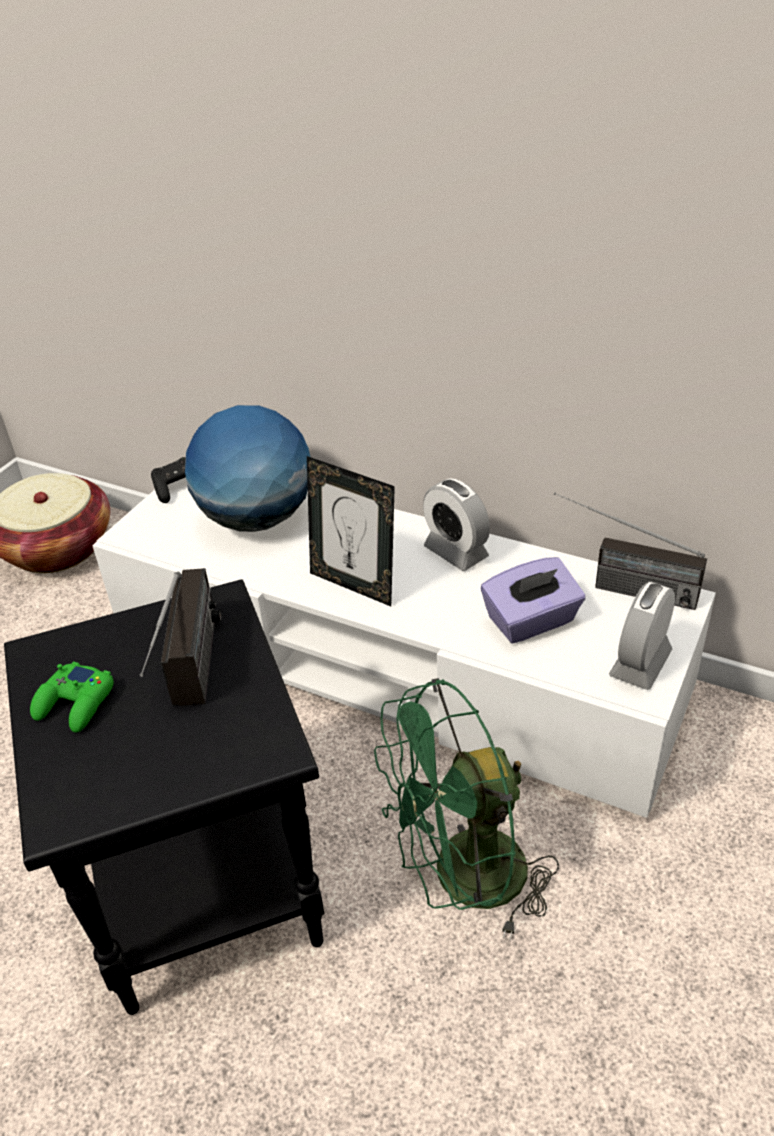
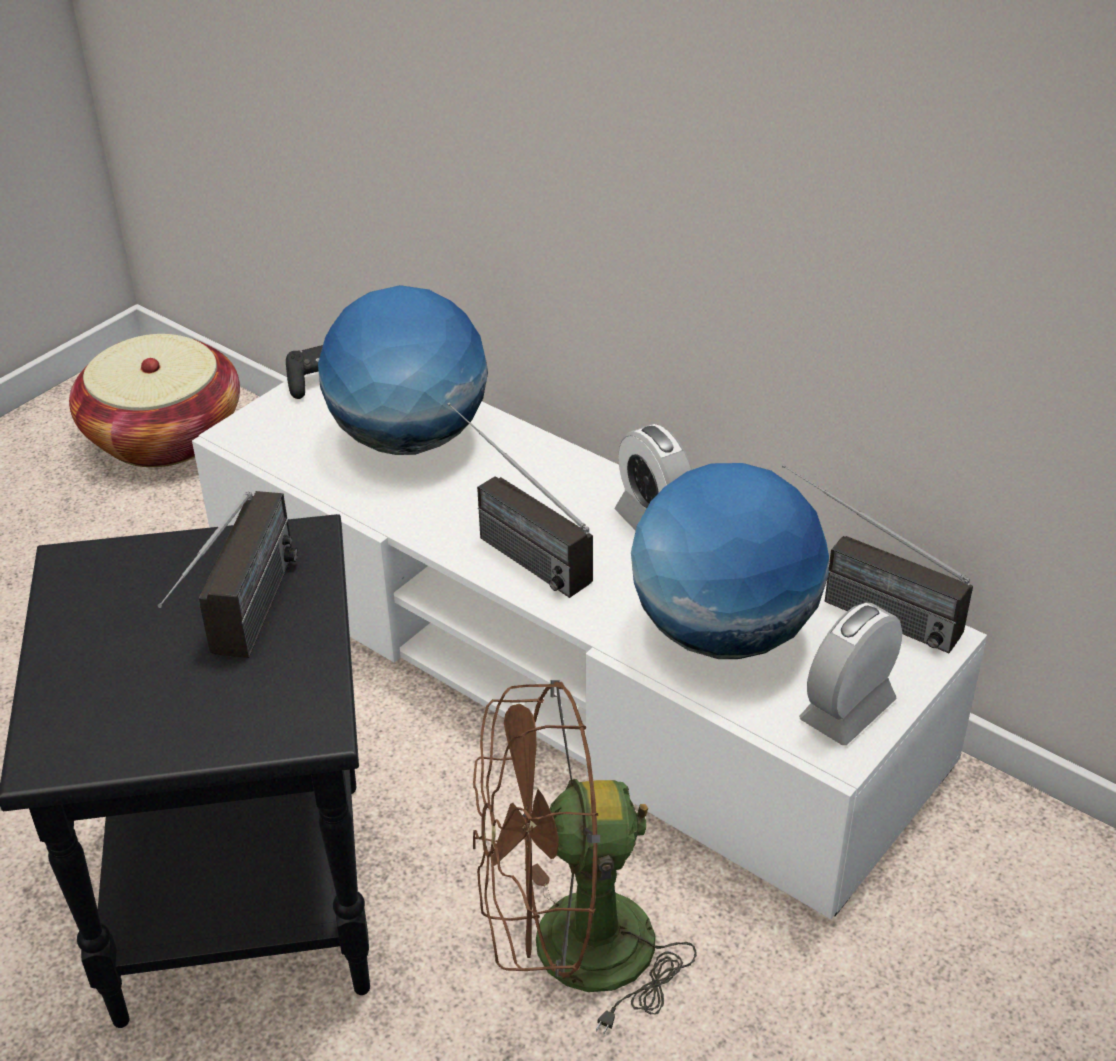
camera: 10 degrees right, 0 degrees up
green game controller [30,662,114,732] -> none
picture frame [307,456,395,606] -> radio [447,403,593,598]
green fan [374,678,559,940] -> brown fan [473,680,697,1035]
purple tissue box [481,557,585,643] -> globe [631,463,829,659]

